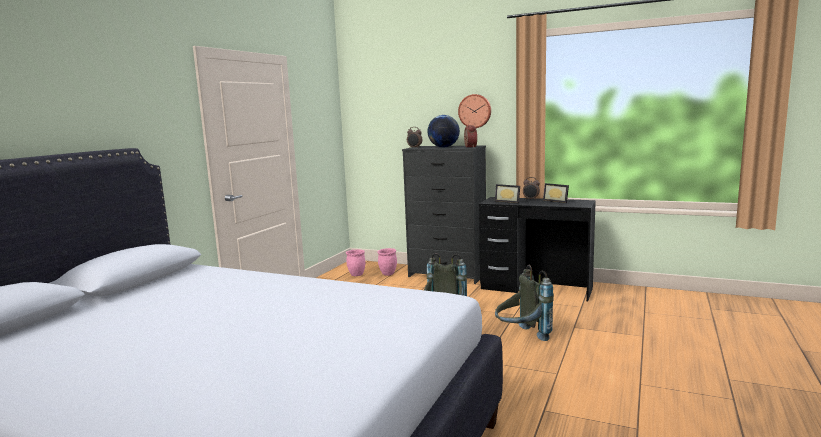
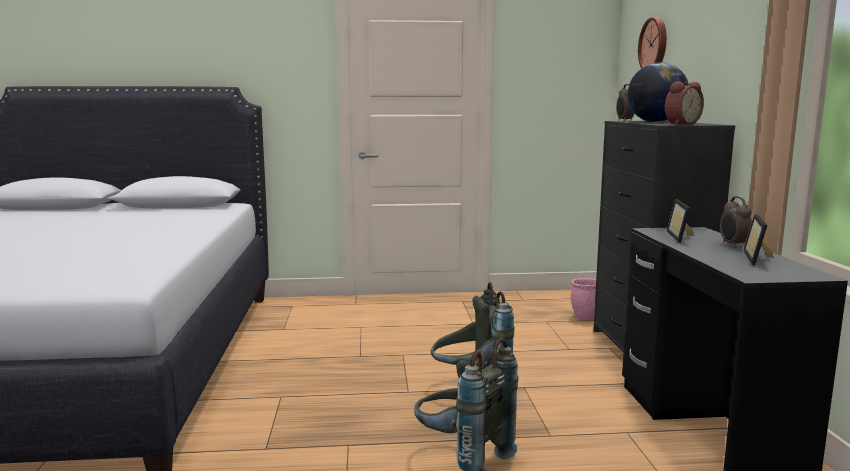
camera: 60 degrees right, 0 degrees up
pink planter [346,249,366,276] -> none
wall clock [458,94,491,128] -> wall clock moved to [638,17,667,68]

